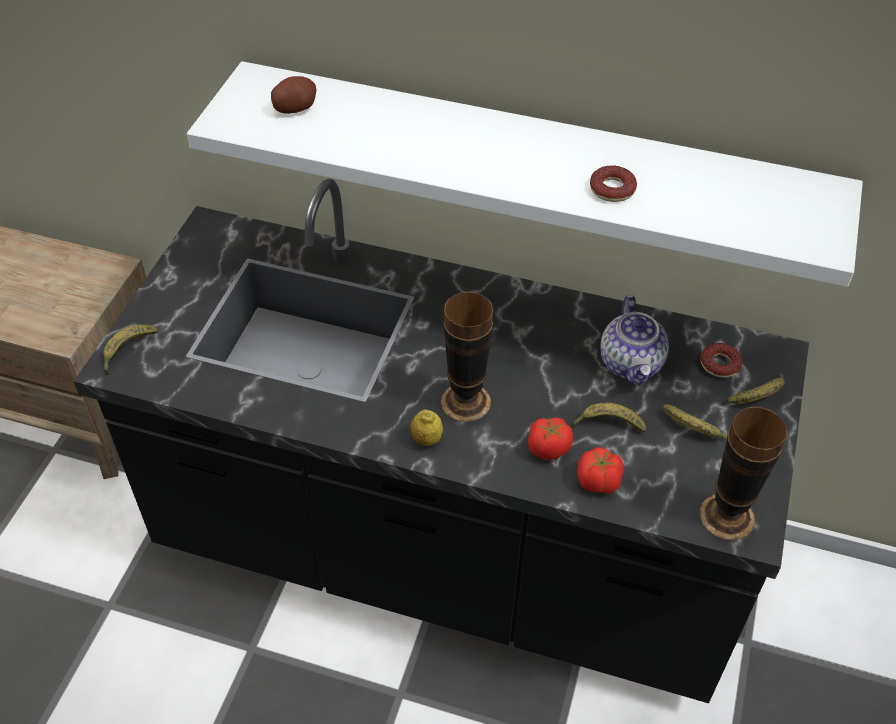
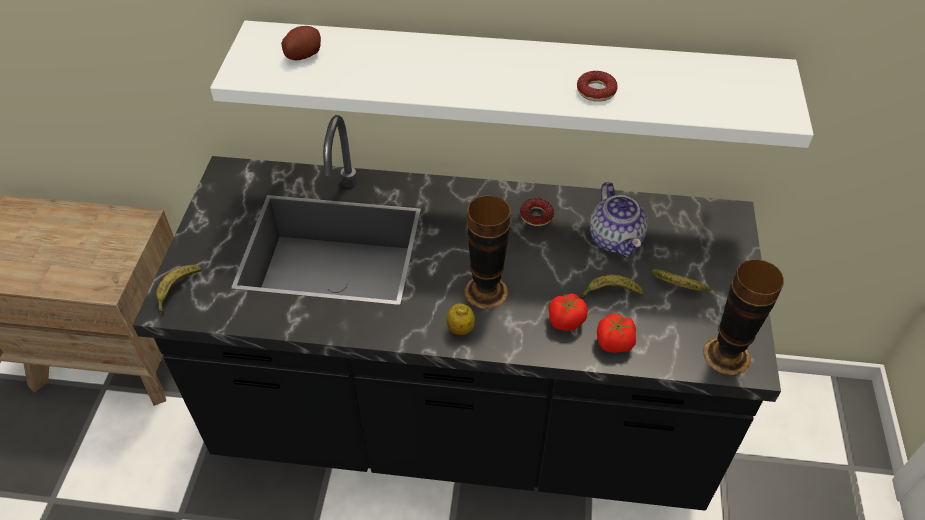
camera: 10 degrees left, 0 degrees up
donut [700,343,742,378] -> donut moved to [520,198,554,226]
banana [728,373,785,404] -> none

